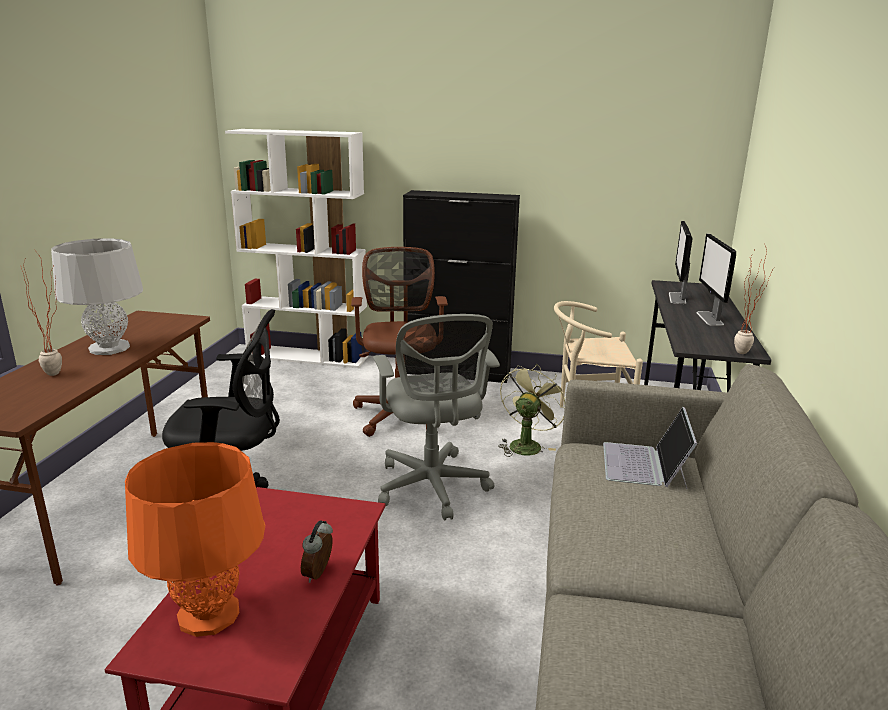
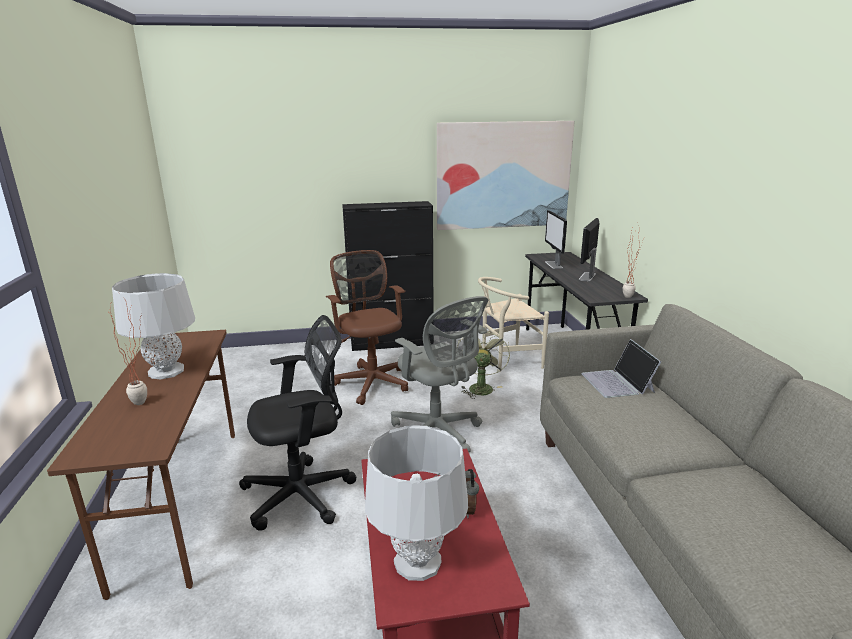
camera: 20 degrees left, 0 degrees up
orange table lamp [125,442,265,637] -> grey table lamp [365,425,468,581]
white bookcase [225,129,368,368] -> none
monitor [697,234,736,326] -> monitor turned 45 degrees clockwise [579,218,599,281]
none -> picture [437,121,575,230]

